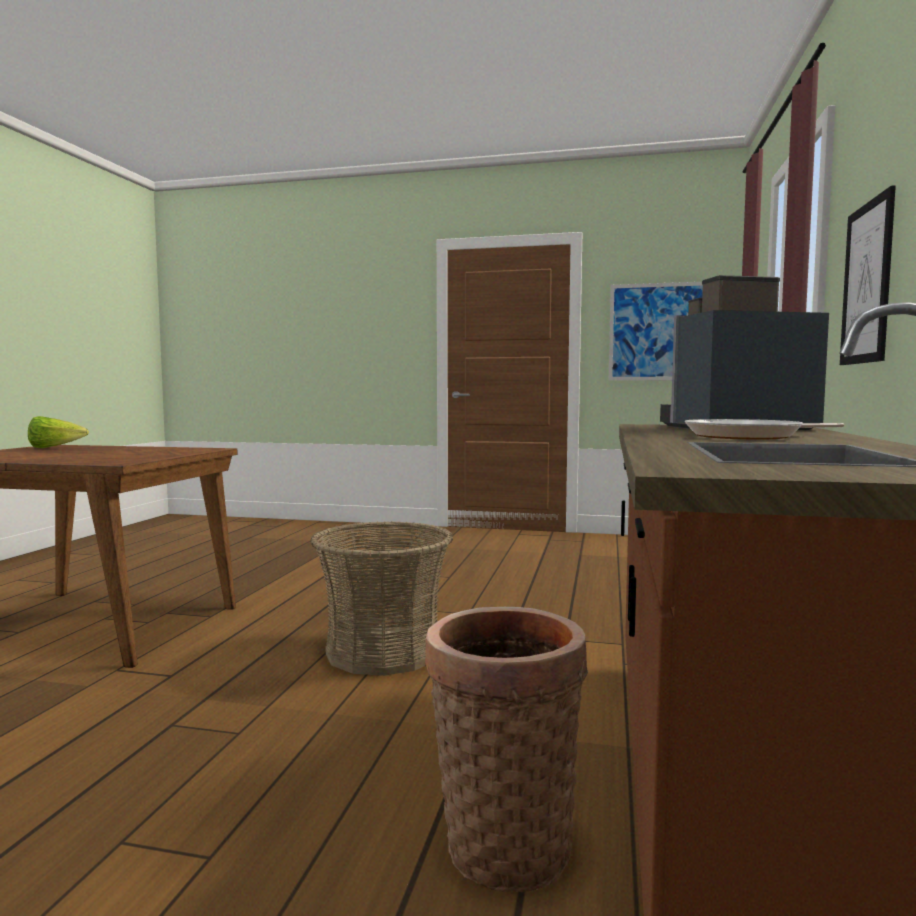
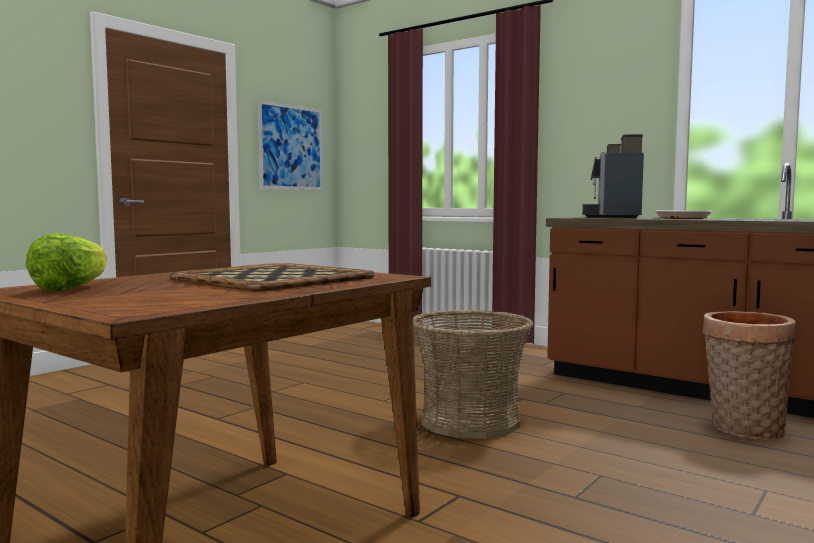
camera: 65 degrees left, 0 degrees up
picture [840,185,896,365] -> none
none -> tray [169,263,375,291]

